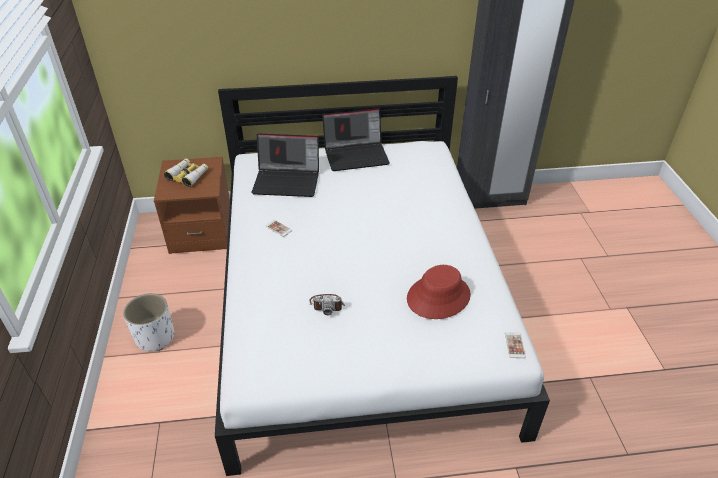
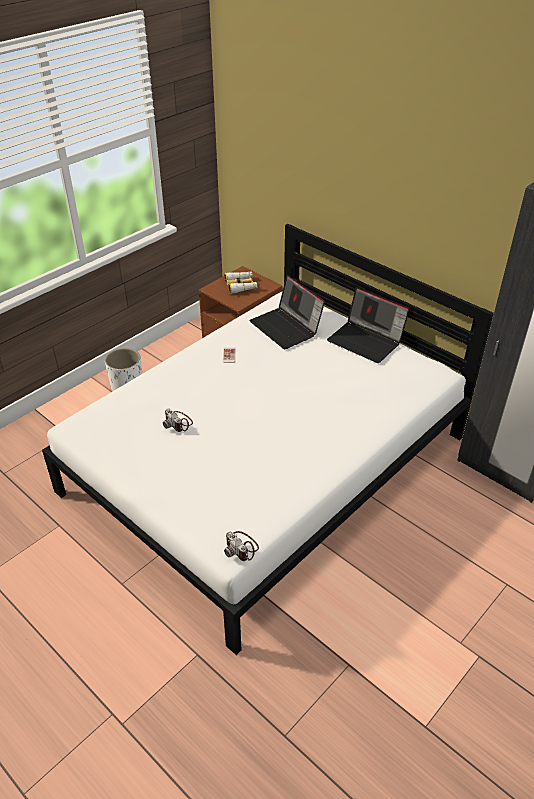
camera: 50 degrees right, 0 degrees up
red hat [407,265,471,319] -> none
phone [505,332,526,358] -> camera [224,531,259,561]

